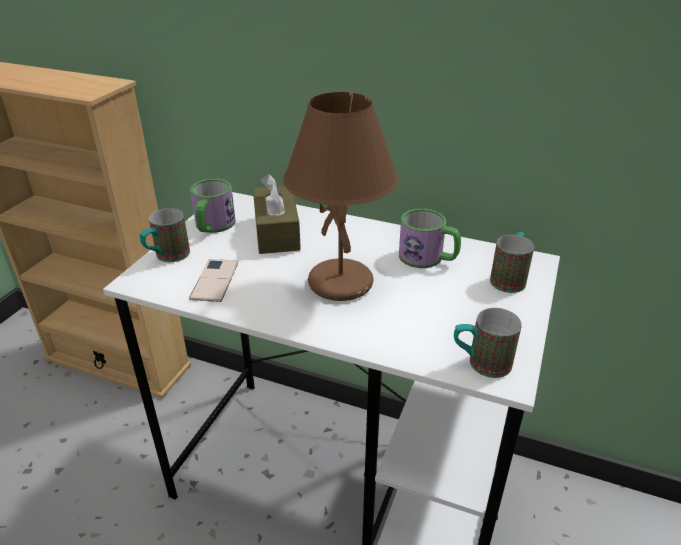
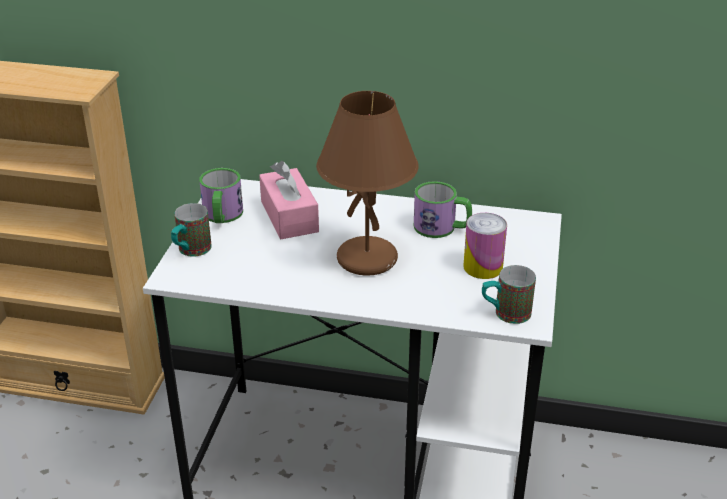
camera: 10 degrees left, 0 degrees up
phone [189,259,238,302] -> none
brown tissue box [253,174,301,254] -> pink tissue box [259,161,319,239]
mug [490,232,534,293] -> none
none -> can [463,213,507,279]

